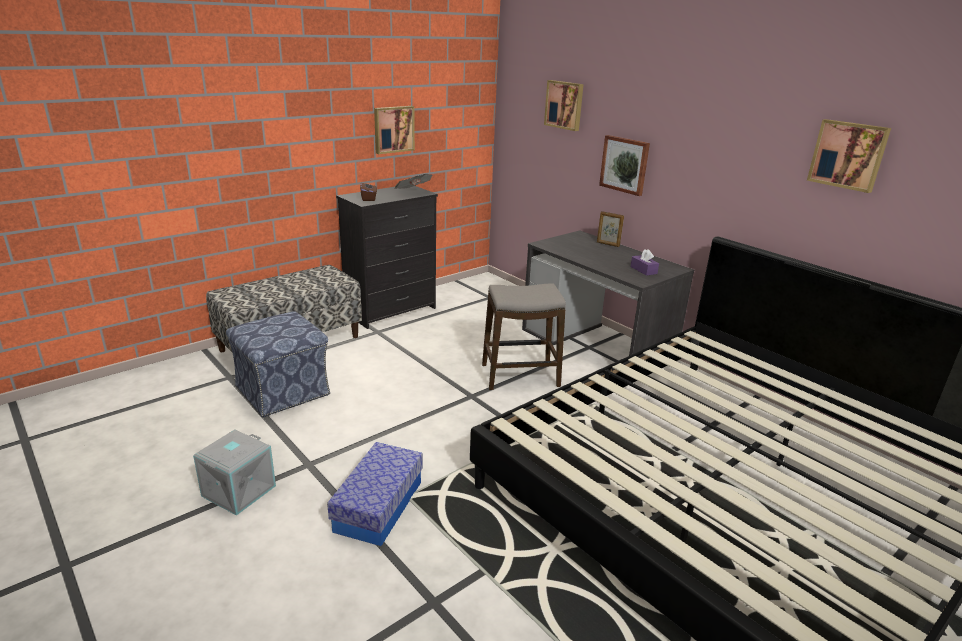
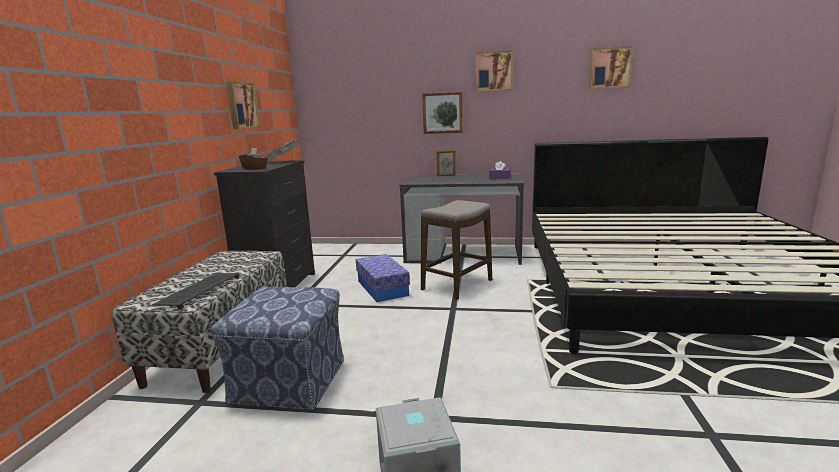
camera: 40 degrees left, 10 degrees down
storage box [327,442,423,546] -> storage box moved to [356,254,410,302]
picture [544,80,584,131] -> picture moved to [475,50,513,92]
none -> keyboard [152,273,239,309]

